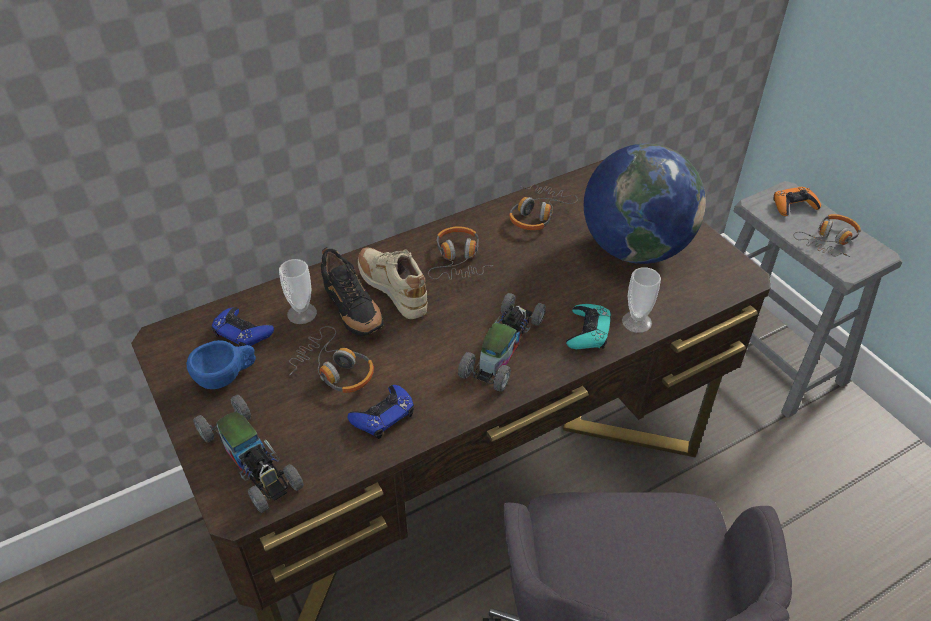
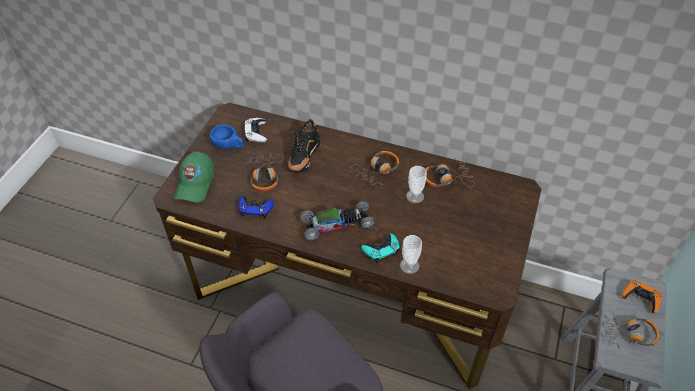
camera: 50 degrees right, 5 degrees up
toy car [193,395,304,513] -> green cap [174,152,215,203]
blue game controller [211,307,274,346] -> white game controller [244,118,267,142]
cup [279,259,317,324] -> cup moved to [406,166,427,203]
beige shoe [358,247,427,319] -> none
globe [584,143,706,264] -> none

